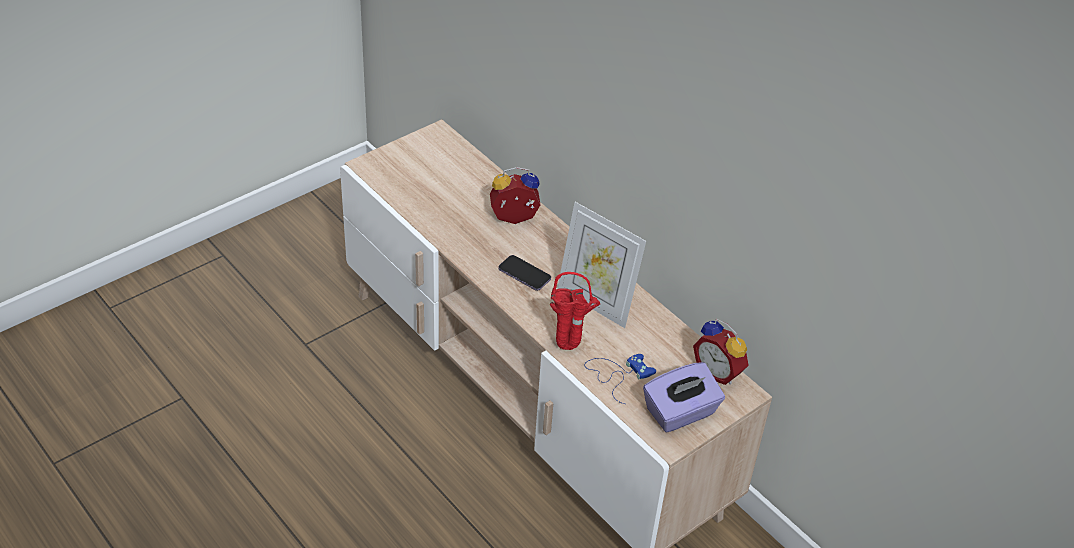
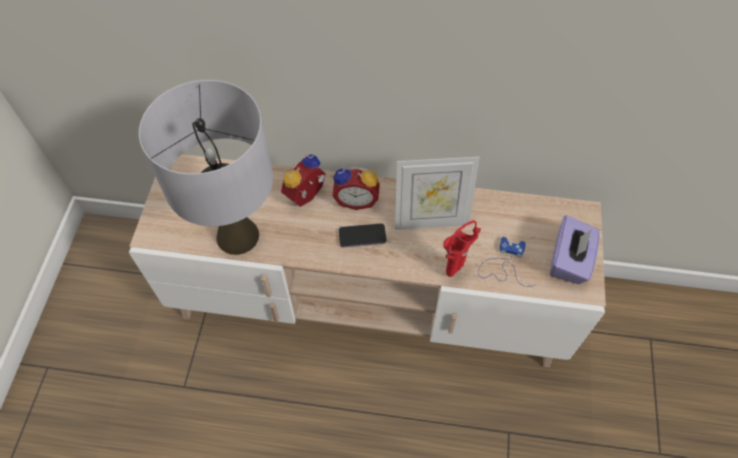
camera: 40 degrees left, 15 degrees up
alarm clock [693,319,749,385] -> alarm clock moved to [333,167,380,210]
none -> grey table lamp [139,80,273,255]

